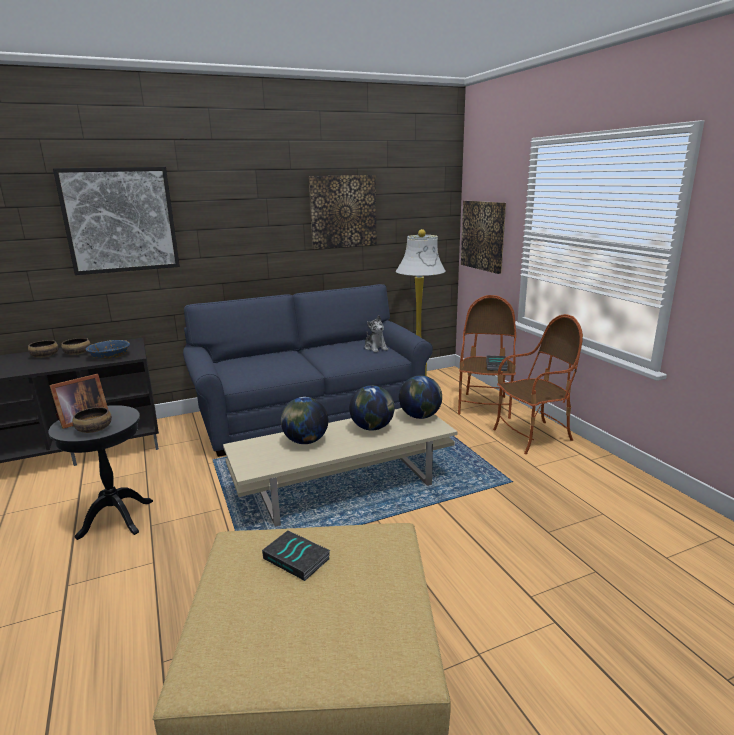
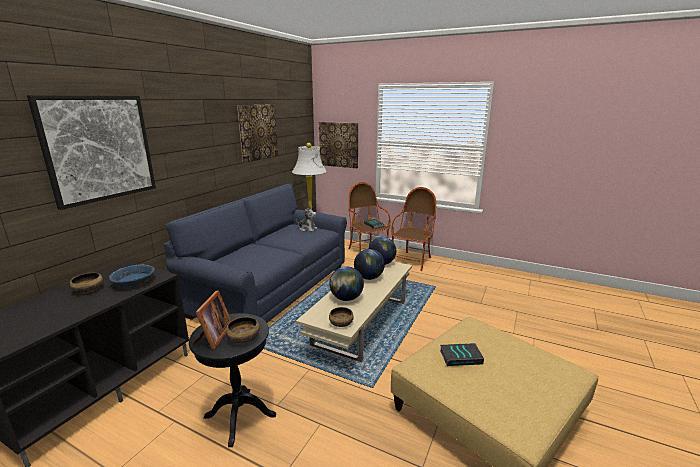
camera: 40 degrees left, 0 degrees up
bowl [28,340,58,358] -> bowl moved to [329,307,354,327]

